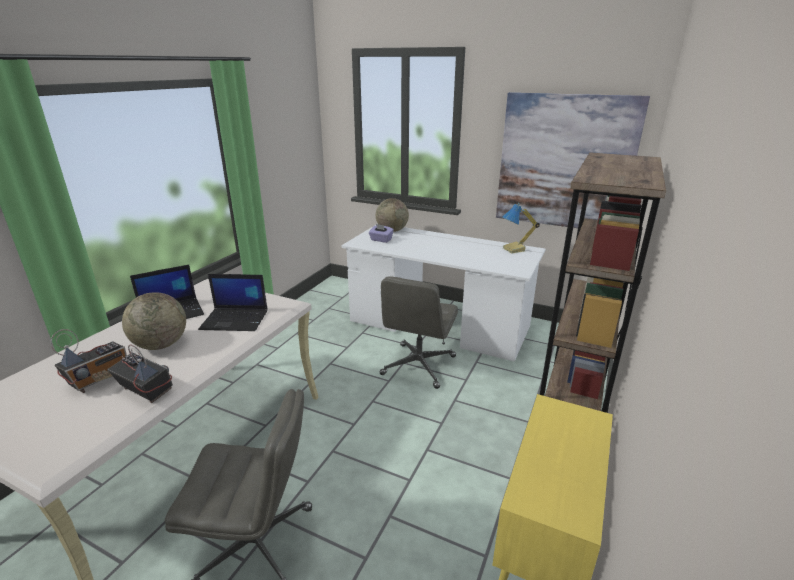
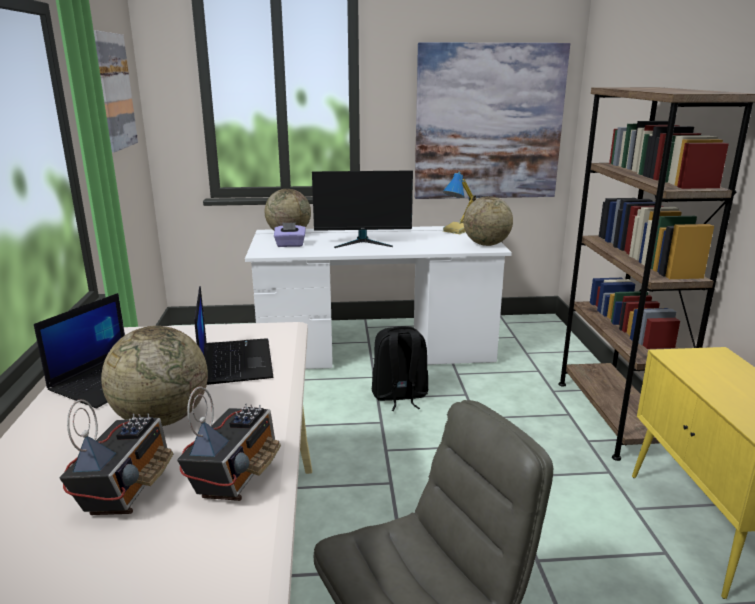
camera: 30 degrees left, 5 degrees down
radio [107,344,173,403] -> radio turned 105 degrees clockwise [177,387,281,501]
laptop [198,274,268,331] -> laptop turned 75 degrees counterclockwise [194,286,274,385]
grey office chair [379,276,458,389] -> black backpack [372,326,428,411]
none -> picture [94,30,138,153]
none -> monitor [312,170,413,248]
none -> globe [463,196,513,246]

